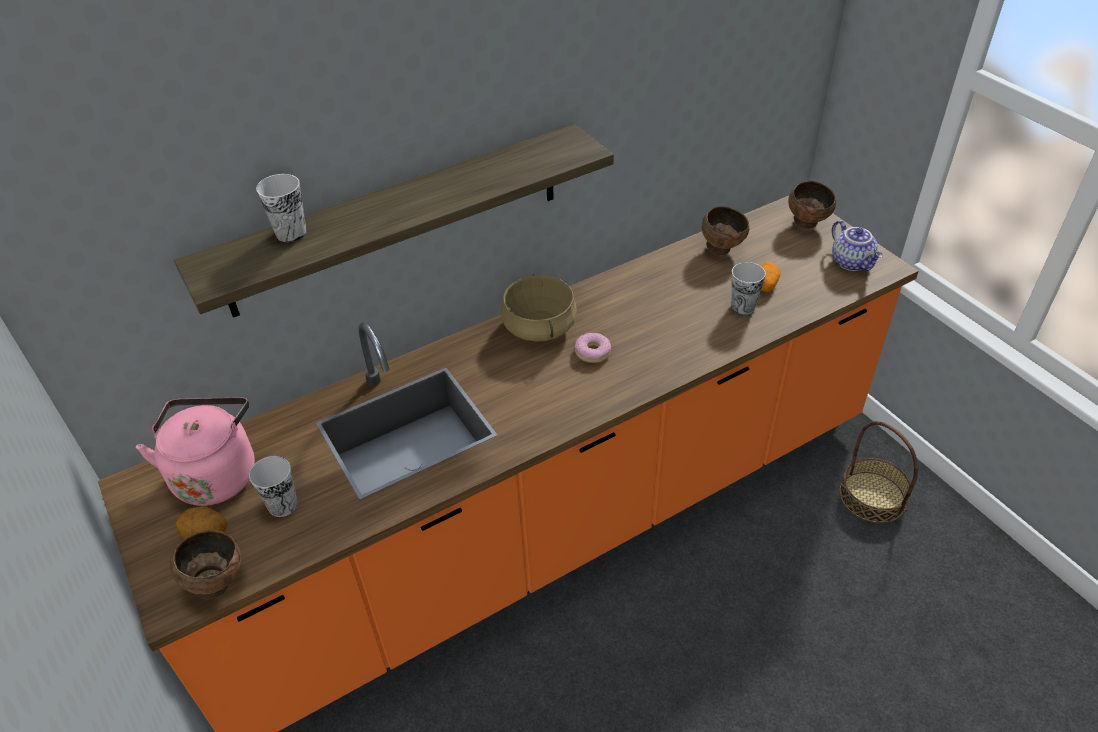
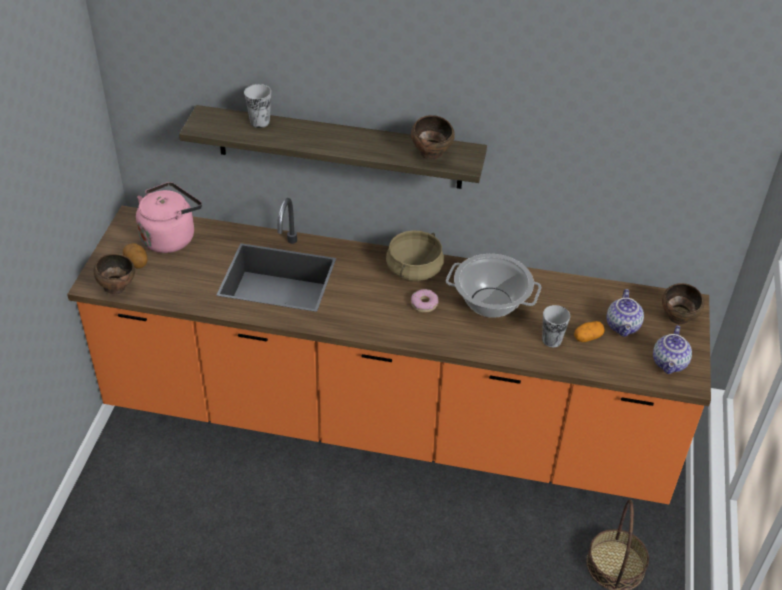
camera: 40 degrees right, 0 degrees up
cup [249,456,298,517] -> none
brown bowl [702,206,749,255] -> brown bowl moved to [411,115,455,160]
none -> cooking pot [446,254,541,318]
none -> teapot [607,289,644,337]

